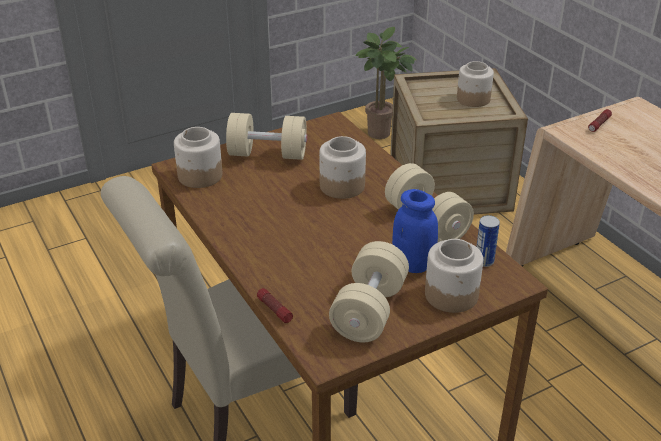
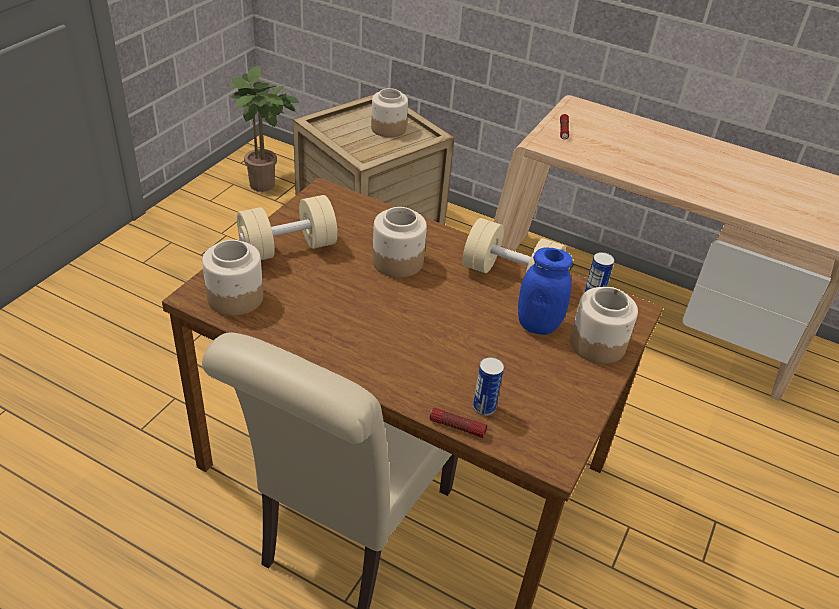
camera: 35 degrees left, 5 degrees up
beige dumbbell [329,241,409,342] -> none
none -> can [473,357,504,416]

